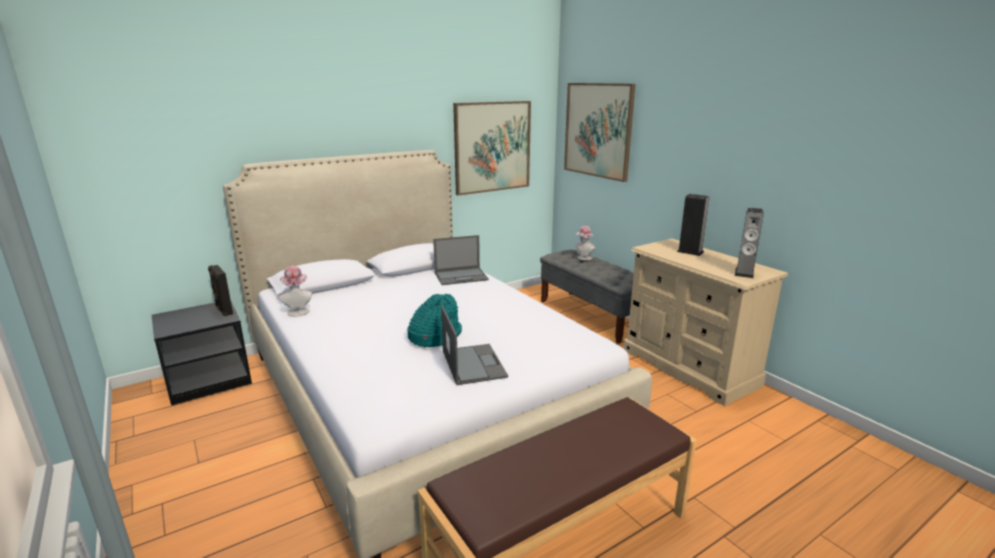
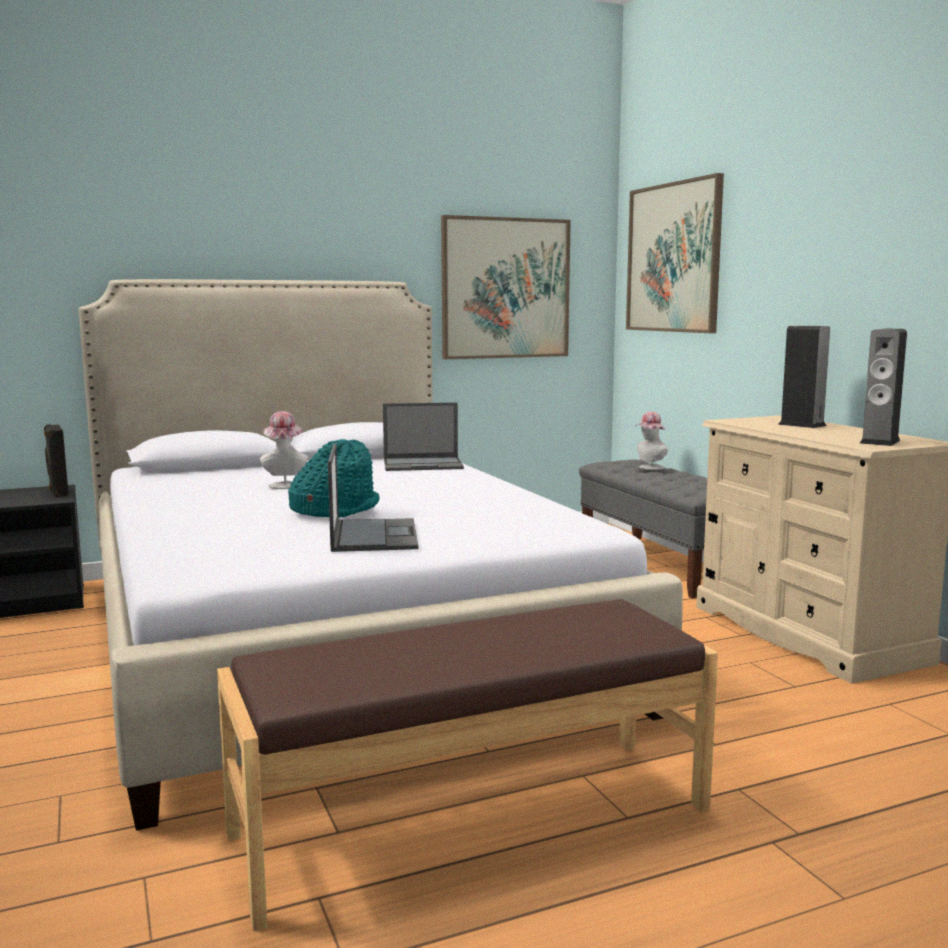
camera: 10 degrees right, 10 degrees down
hat [280,266,312,317] -> hat moved to [260,411,308,489]

